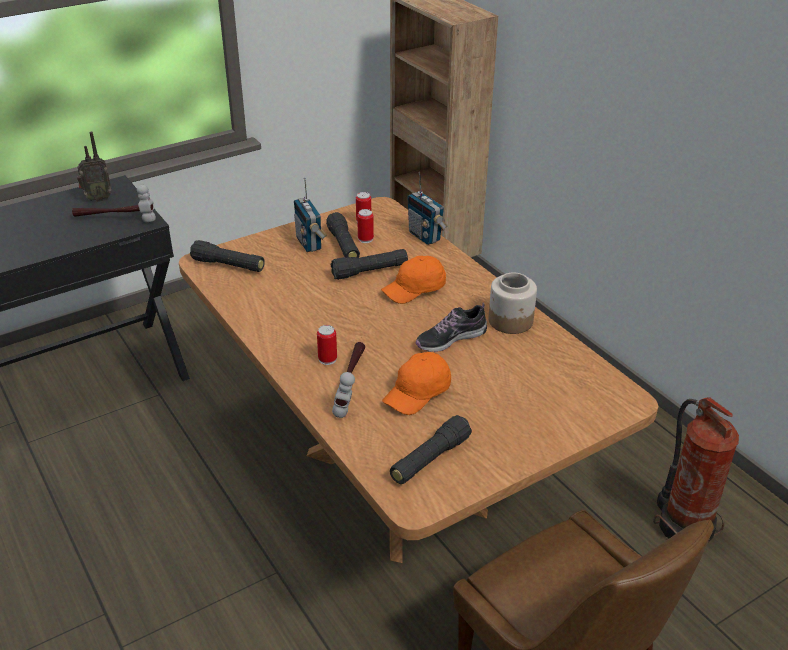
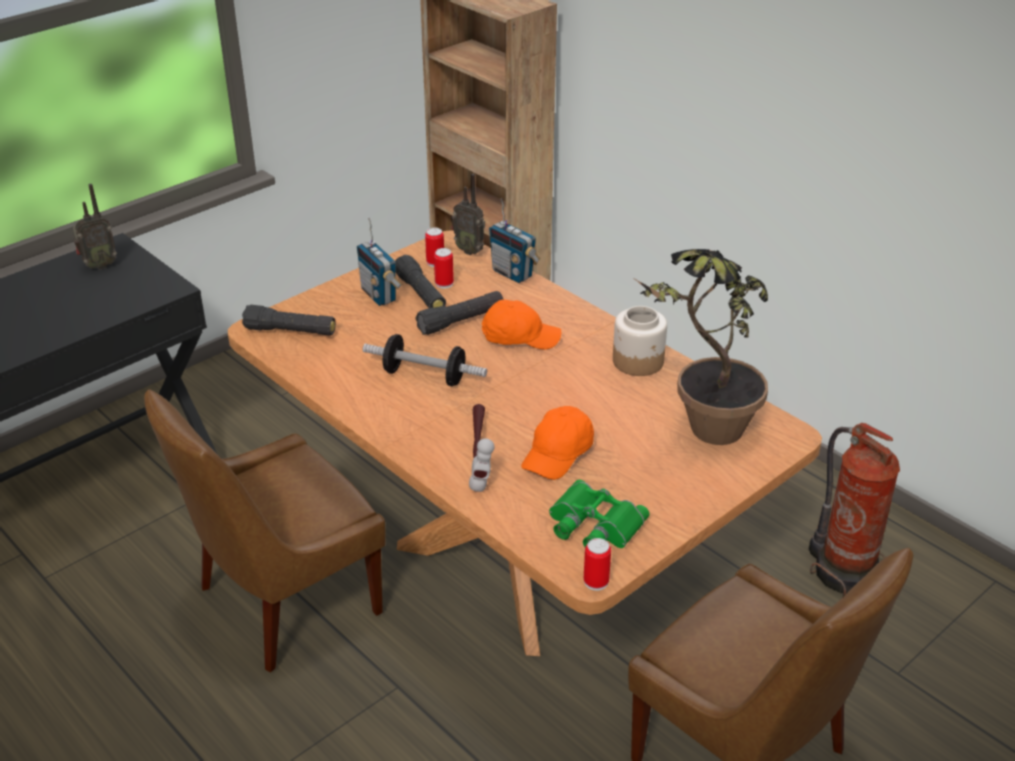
camera: 10 degrees left, 0 degrees up
hammer [72,185,156,222] -> none
can [317,325,337,365] -> can moved to [584,538,611,591]
orange cap [381,256,446,304] -> orange cap turned 135 degrees counterclockwise [482,300,561,350]
black flashlight [390,415,472,484] -> green binoculars [549,480,650,548]
shoe [416,303,487,352] -> none
none -> brown chair [144,389,386,673]
none -> dumbbell [363,334,487,386]
none -> radio [451,174,485,255]
none -> potted plant [632,249,768,445]

